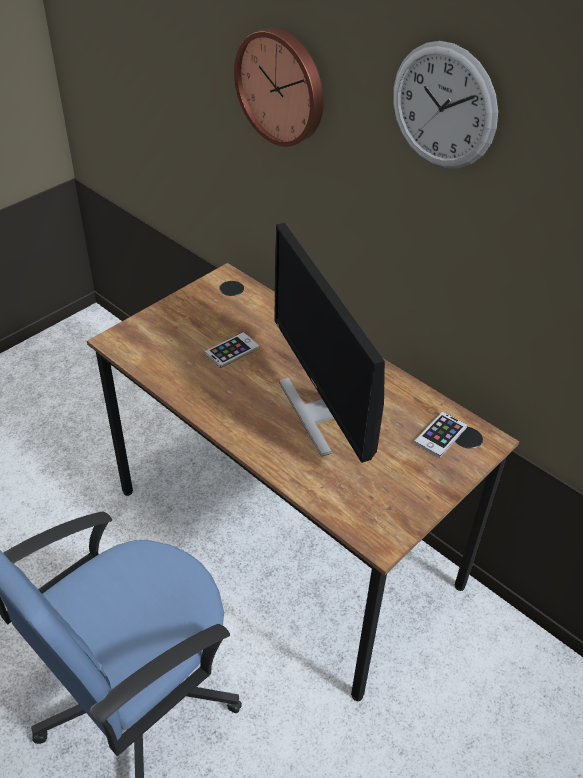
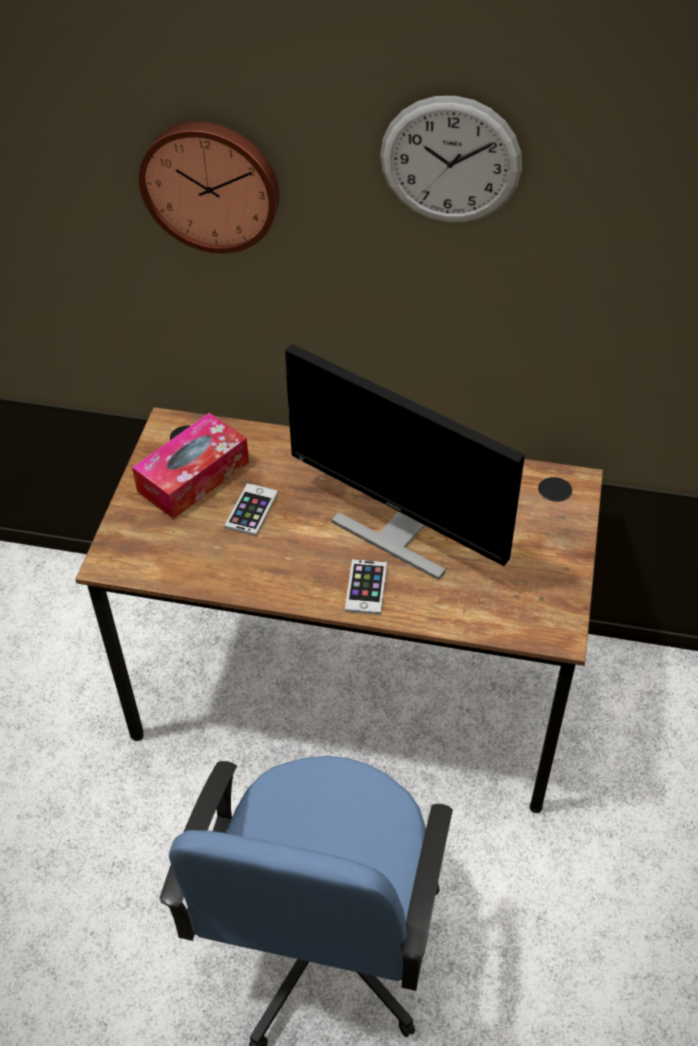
camera: 30 degrees left, 5 degrees up
phone [414,411,468,458] -> phone moved to [345,559,387,615]
none -> tissue box [132,413,249,519]

